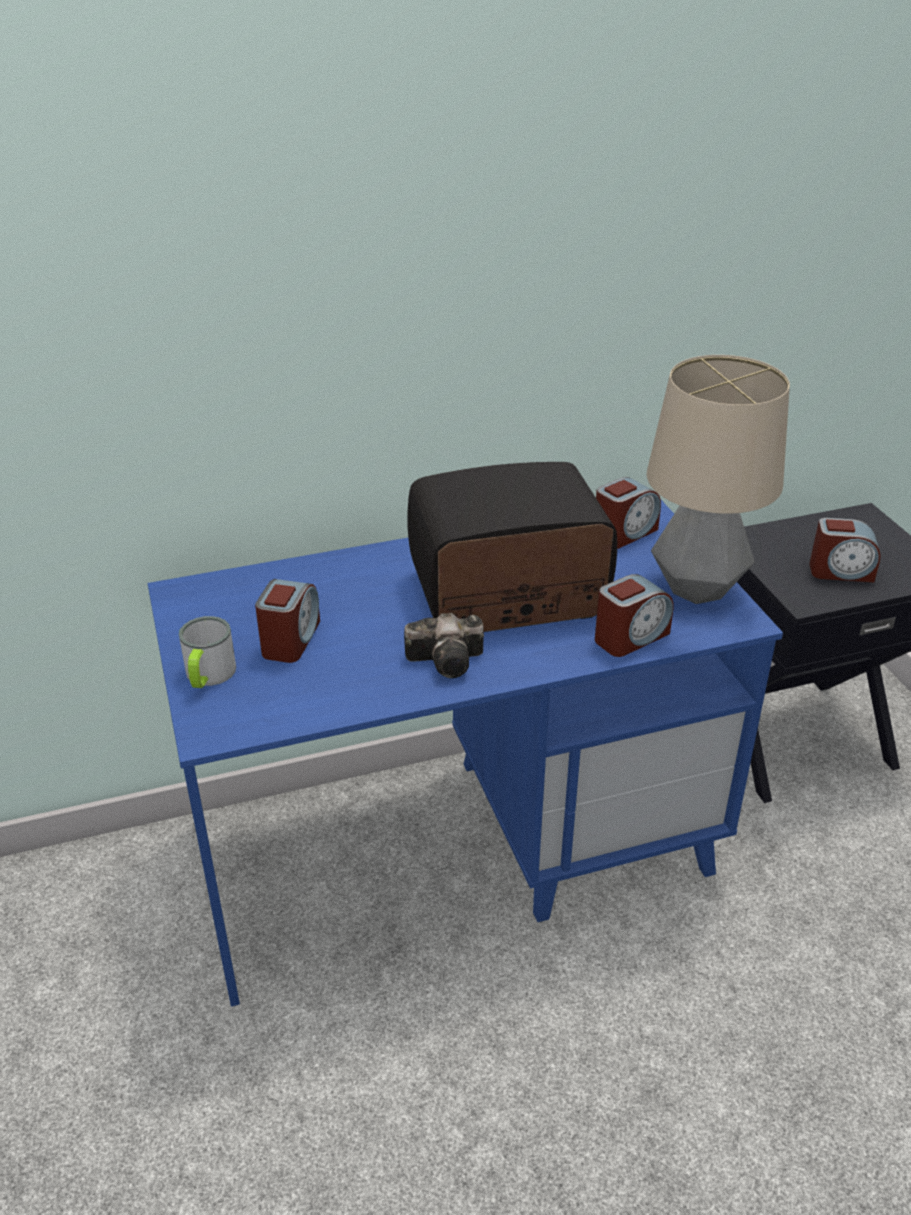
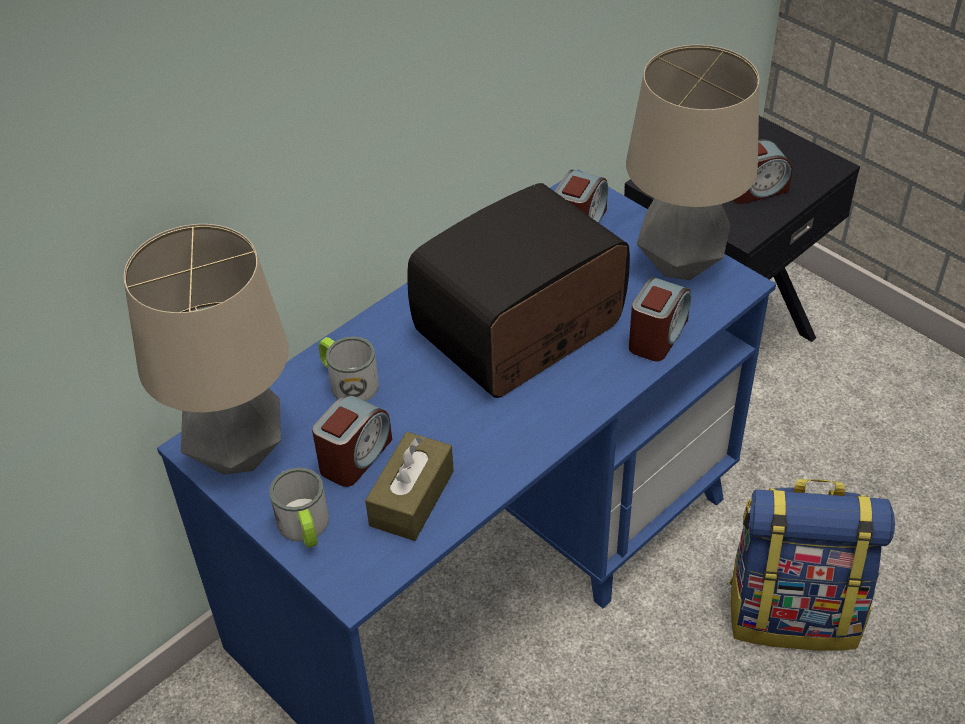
camera: 25 degrees left, 10 degrees up
alarm clock [255,579,320,663] -> alarm clock turned 45 degrees clockwise [312,395,392,487]
camera [404,613,484,678] -> none
none -> table lamp [124,224,289,475]
none -> mug [319,336,379,401]
none -> brown tissue box [365,432,454,541]
none -> backpack [729,479,895,651]

